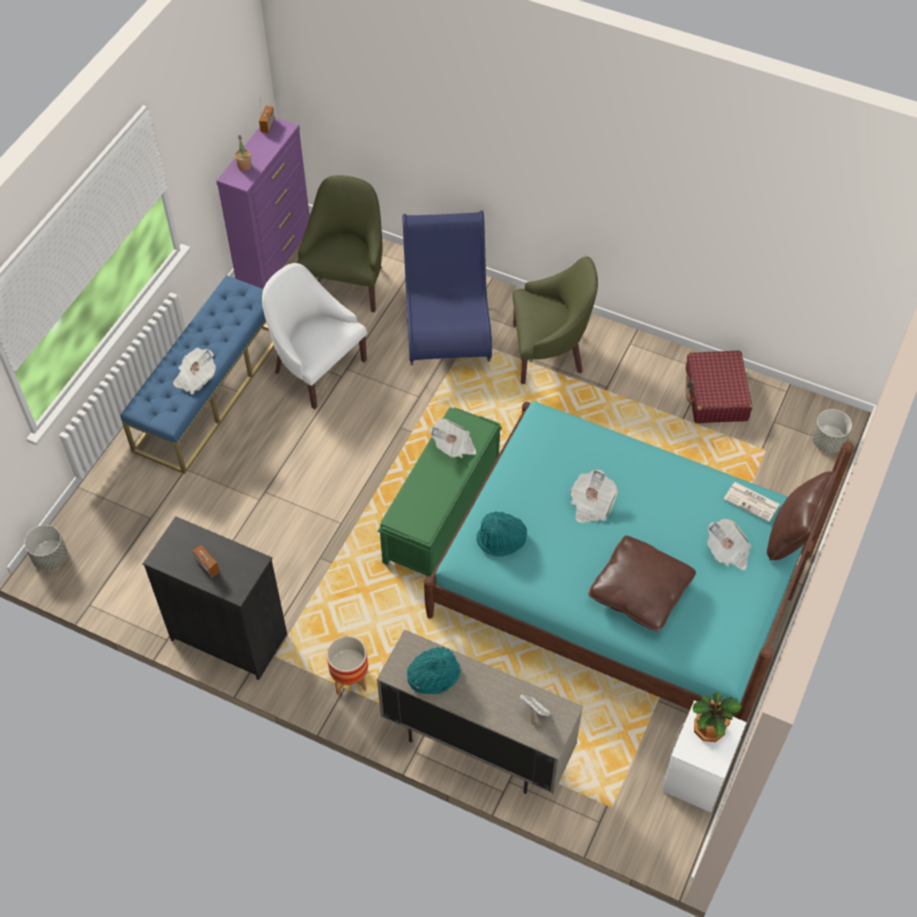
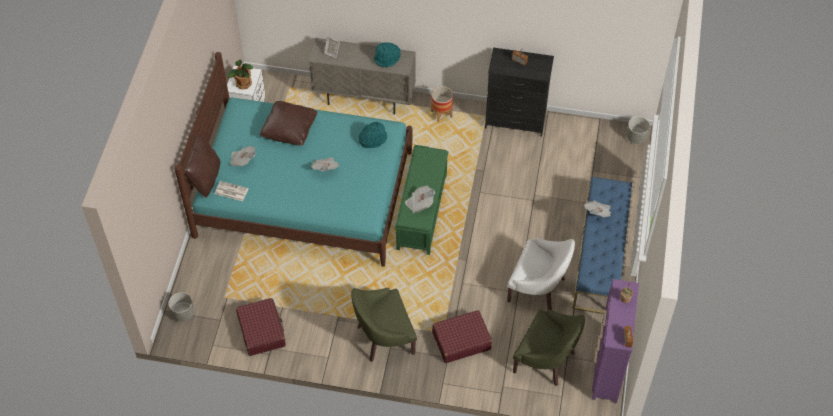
camera: 165 degrees right, 0 degrees up
green armchair [296,175,383,312] -> green armchair turned 60 degrees counterclockwise [513,309,585,386]
blue chair [402,210,492,365] -> red suitcase [432,310,492,363]

